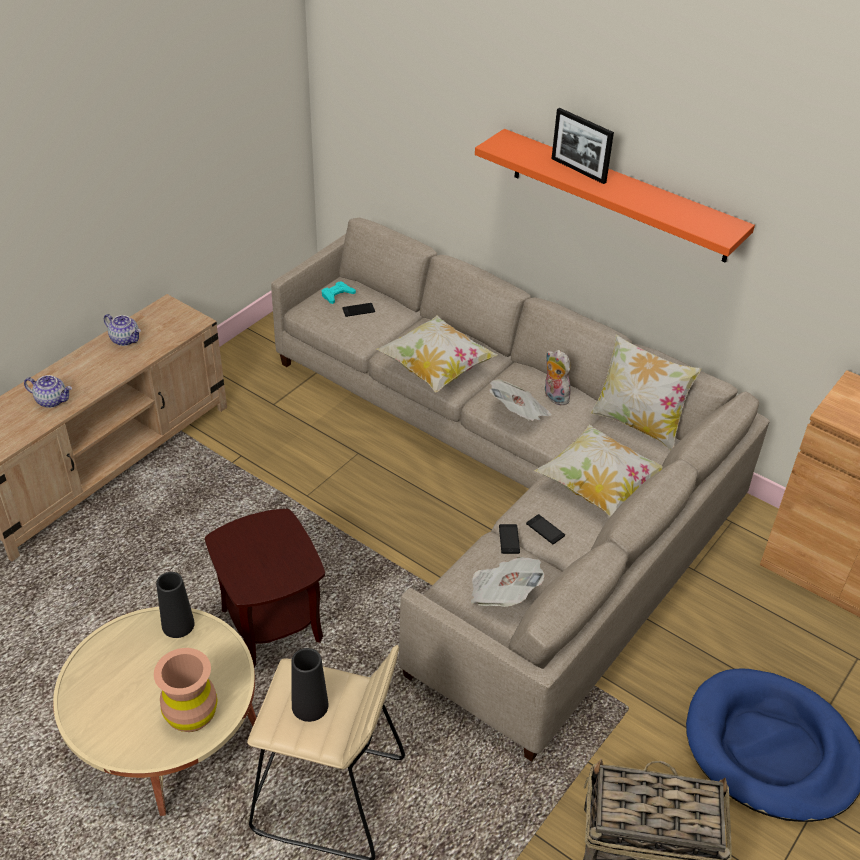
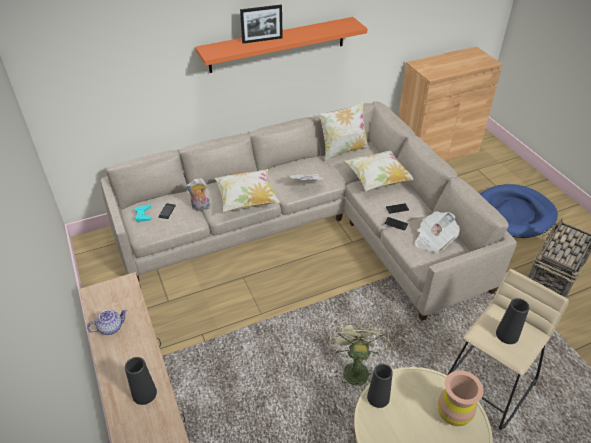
camera: 60 degrees left, 0 degrees up
teapot [24,375,72,408] -> black vase [125,357,157,405]
brown side table [205,509,325,667] -> green fan [328,320,390,389]
plush toy [545,350,570,405] -> plush toy moved to [185,178,211,211]

